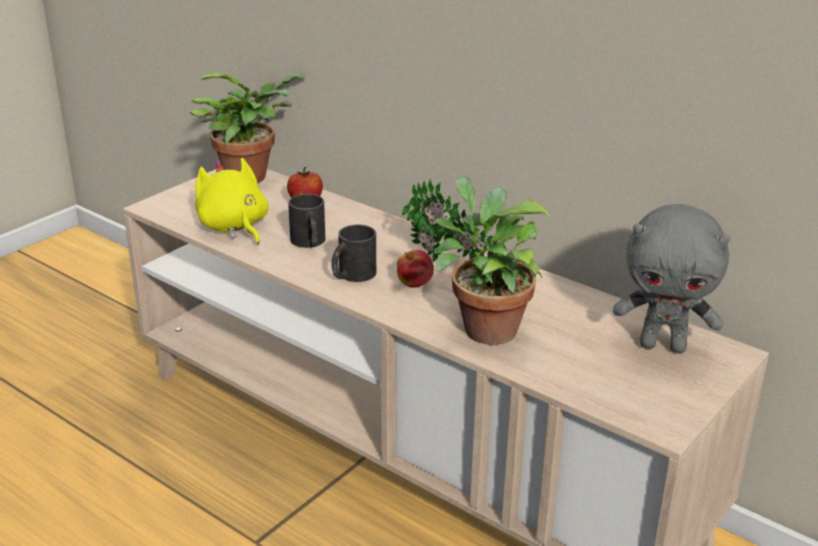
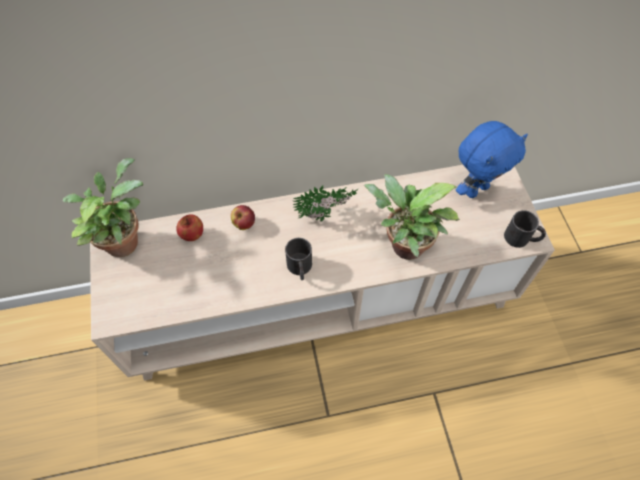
camera: 50 degrees left, 30 degrees up
yellow plush toy [195,158,268,245] -> none
black mug [288,194,325,248] -> black mug moved to [504,210,546,248]
apple [397,250,434,288] -> apple moved to [231,205,255,230]
grey plush toy [613,204,730,353] -> blue plush toy [456,121,528,198]

